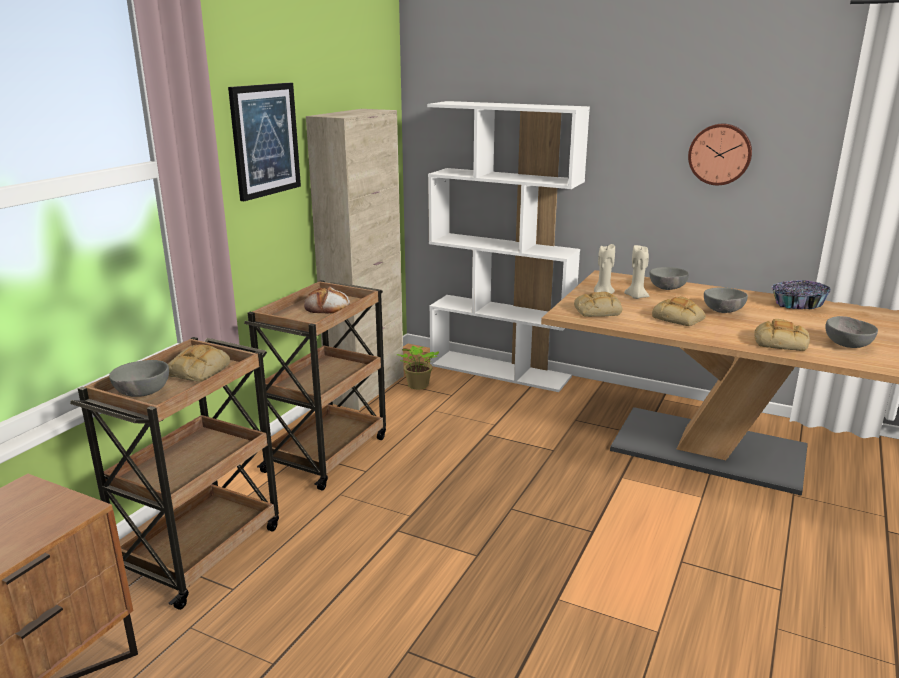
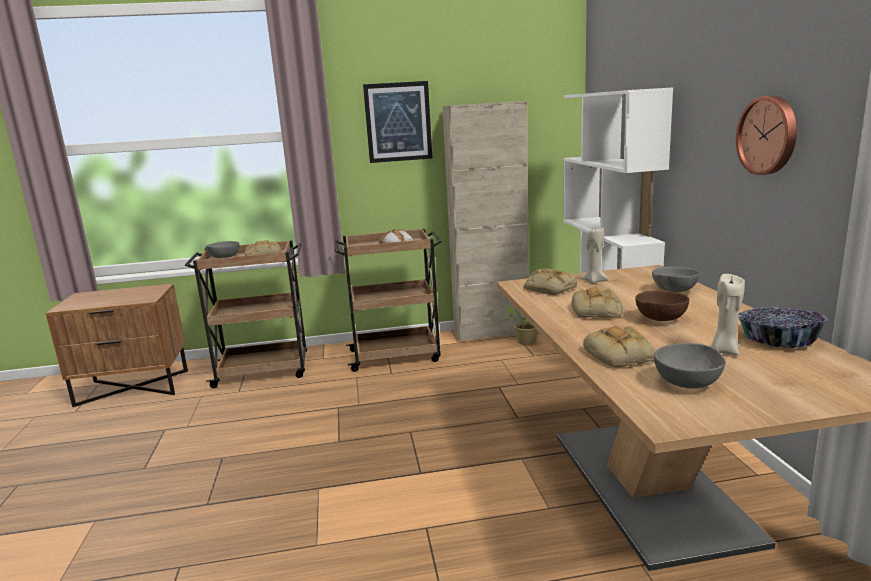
camera: 55 degrees right, 5 degrees down
beige candle [624,245,650,299] -> beige candle moved to [711,274,745,355]
grey bowl [704,287,748,313] -> brown bowl [635,291,689,321]

